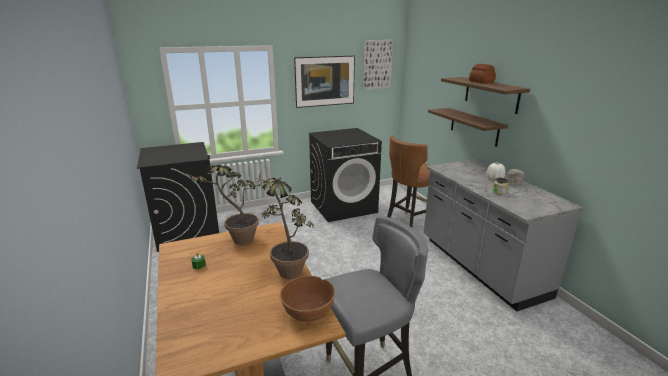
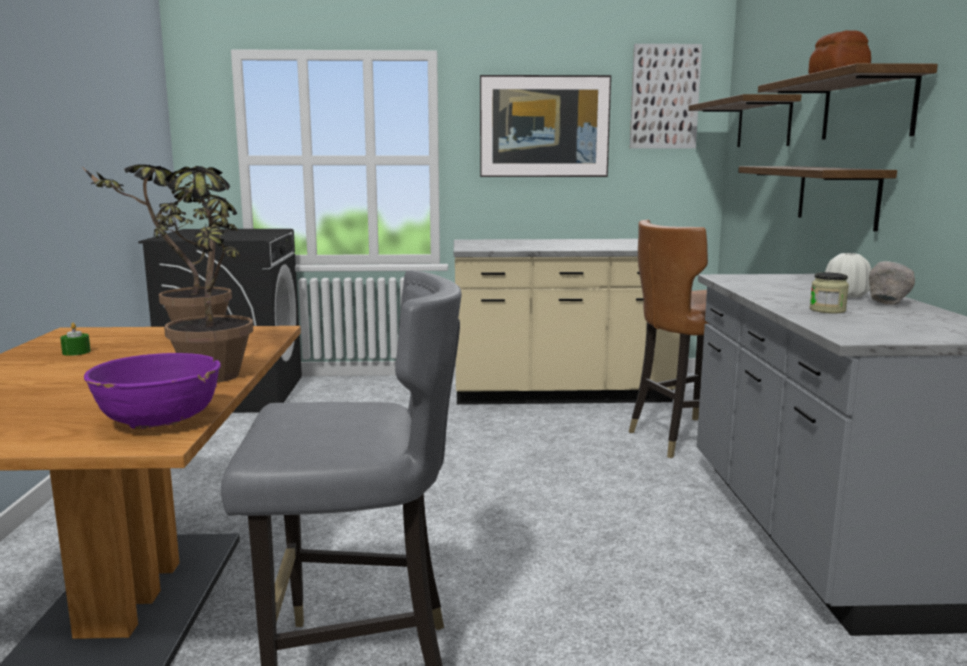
camera: 20 degrees right, 10 degrees down
brown bowl [280,276,335,322] -> purple bowl [84,353,221,429]
black washing machine [309,128,382,222] -> beige counter [454,239,680,405]
none -> shelf [688,94,801,147]

